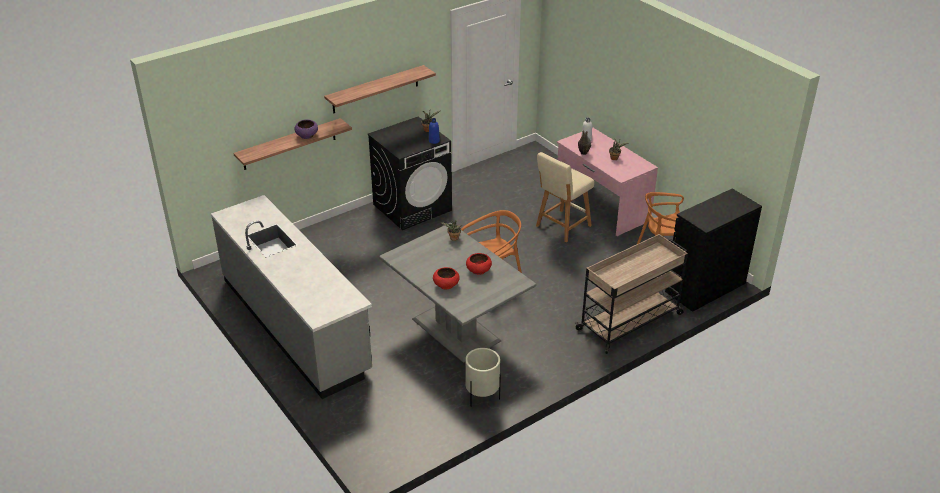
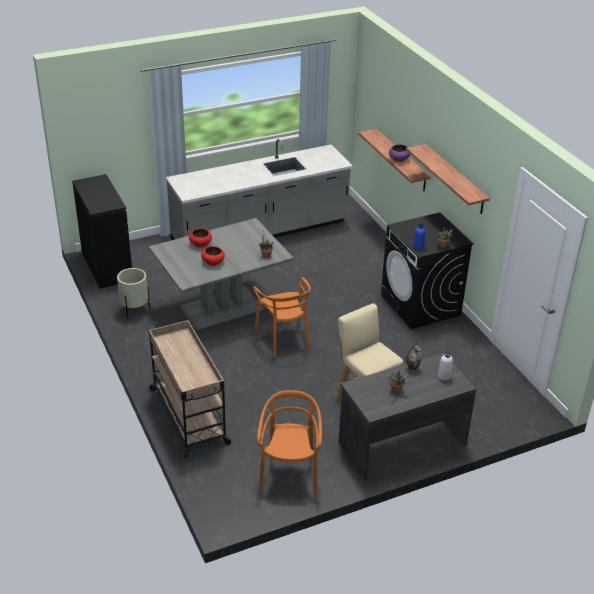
camera: 100 degrees right, 0 degrees up
pink desk [557,128,658,236] -> grey desk [338,353,476,480]
black cabinet [665,188,762,312] -> black cabinet moved to [72,174,132,289]

